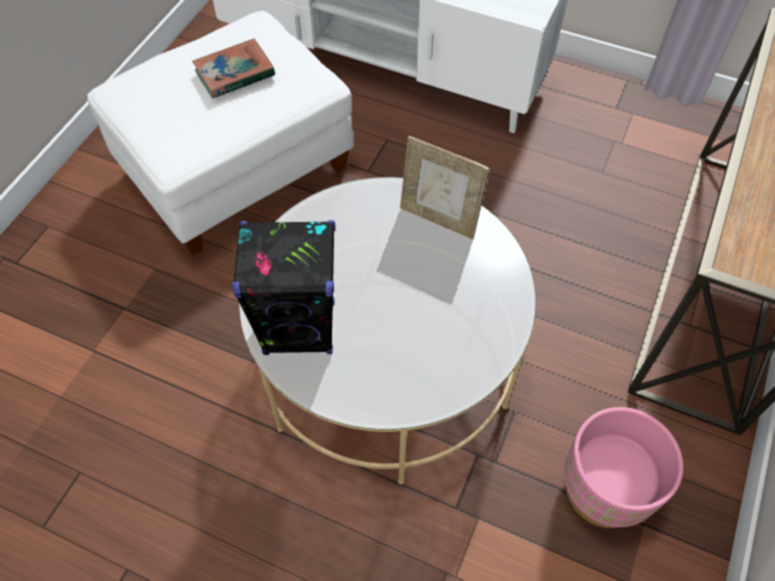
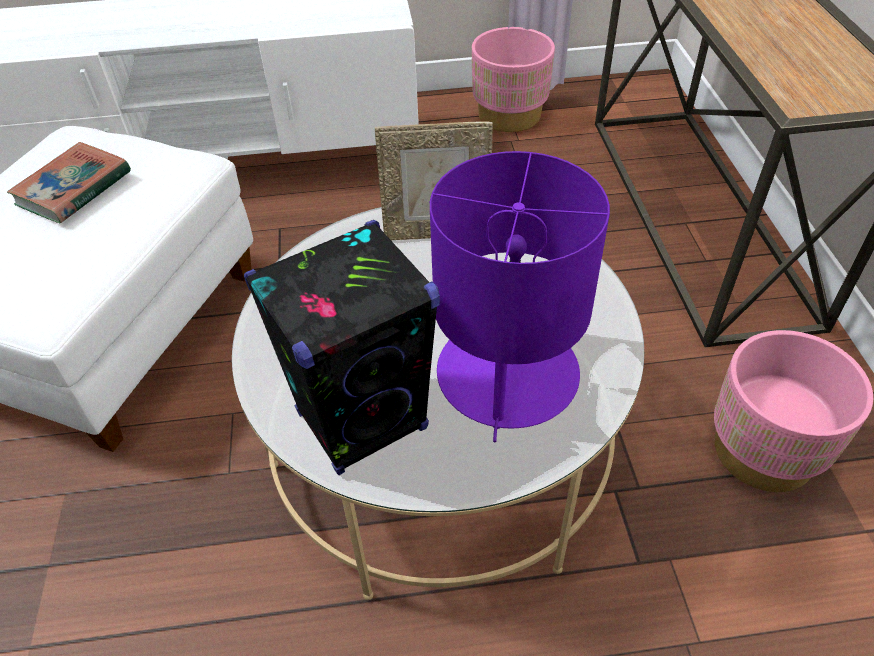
camera: 30 degrees left, 10 degrees down
none -> purple table lamp [430,151,610,442]
none -> pink planter [472,27,555,132]

